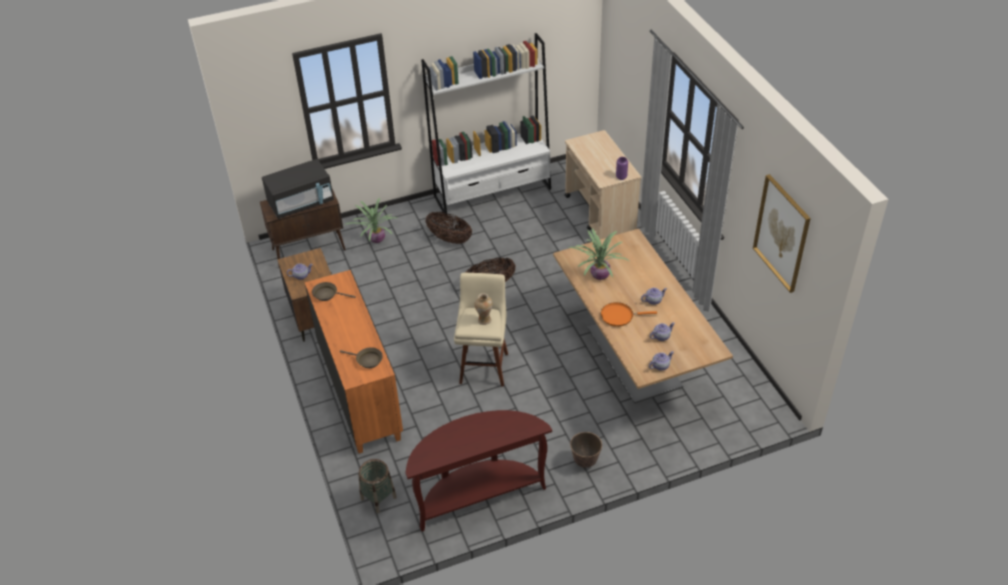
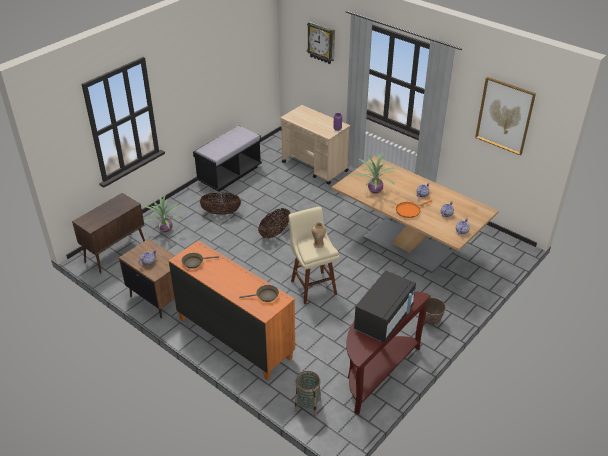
camera: 30 degrees left, 5 degrees down
black microwave [262,159,334,219] -> black microwave moved to [354,270,416,343]
white bookcase [421,33,551,218] -> black bench [193,126,262,192]
none -> wall clock [307,21,335,64]

